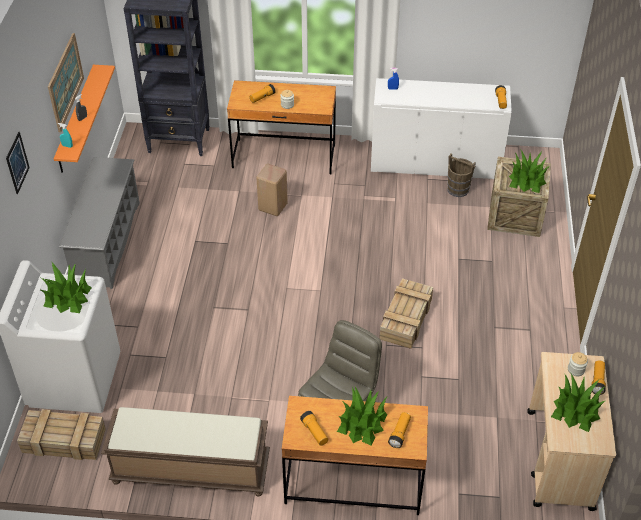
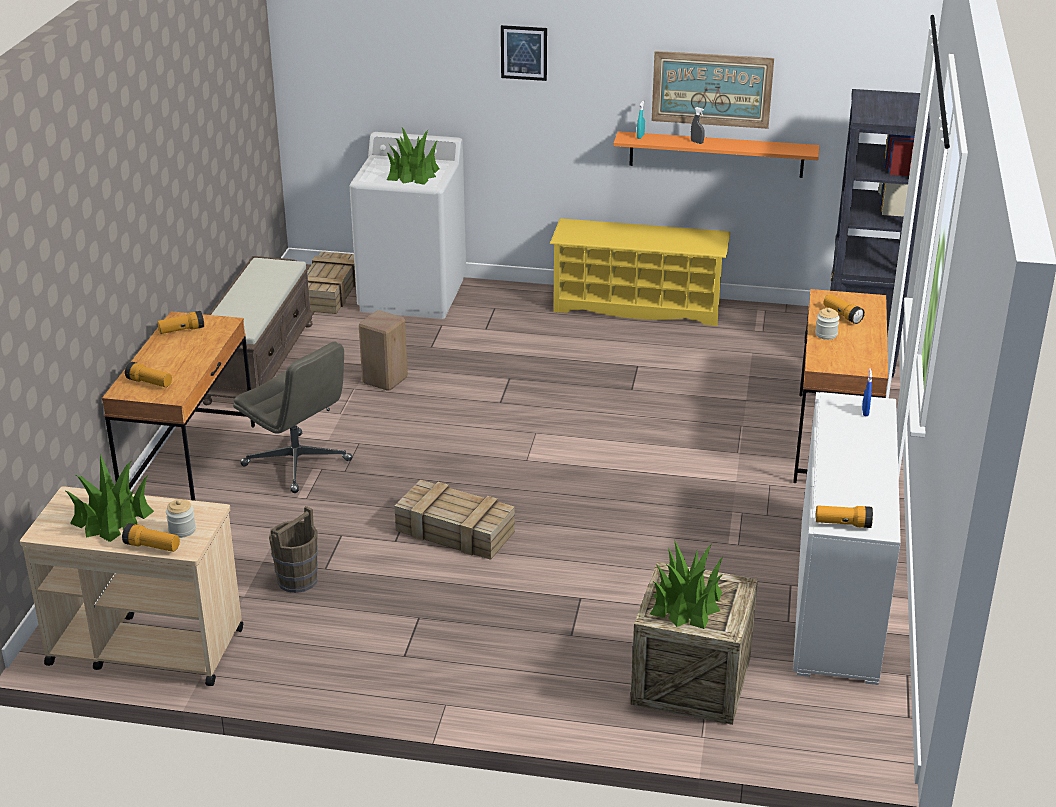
camera: 95 degrees right, 15 degrees down
grey shoe rack [59,157,140,289] -> yellow shoe rack [550,218,730,326]
beige stool [256,164,288,216] -> beige stool moved to [359,310,408,391]
potted plant [337,387,387,446] -> none
brown bucket [447,153,476,197] -> brown bucket moved to [269,506,318,593]

